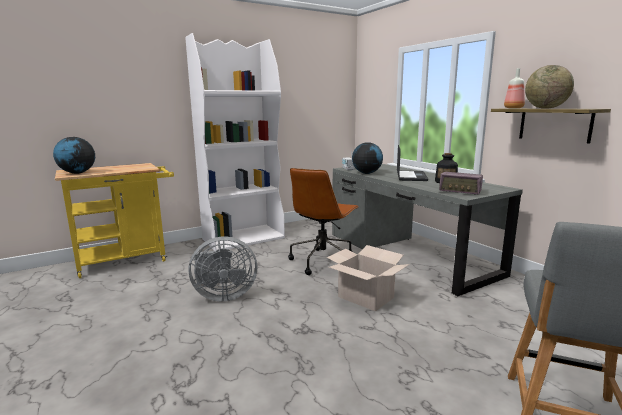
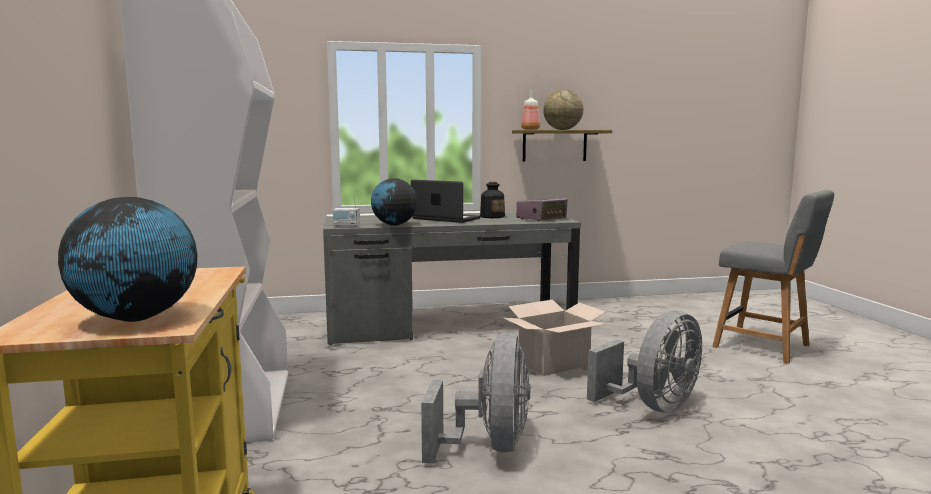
camera: 70 degrees left, 5 degrees down
brown office chair [288,168,358,275] -> none
none -> grey fan [587,310,702,413]

